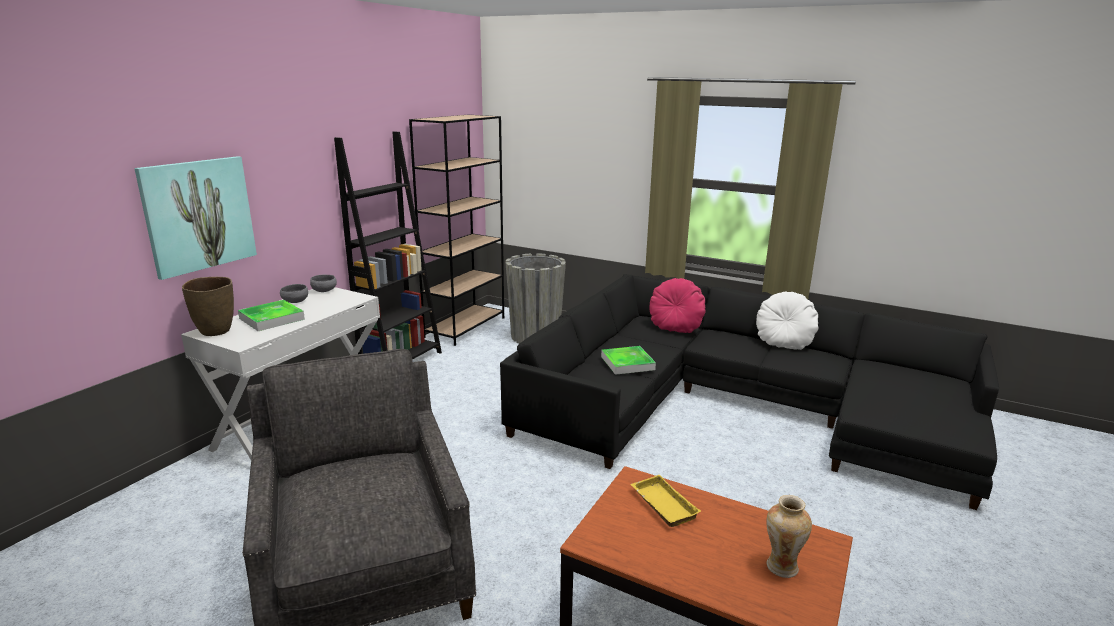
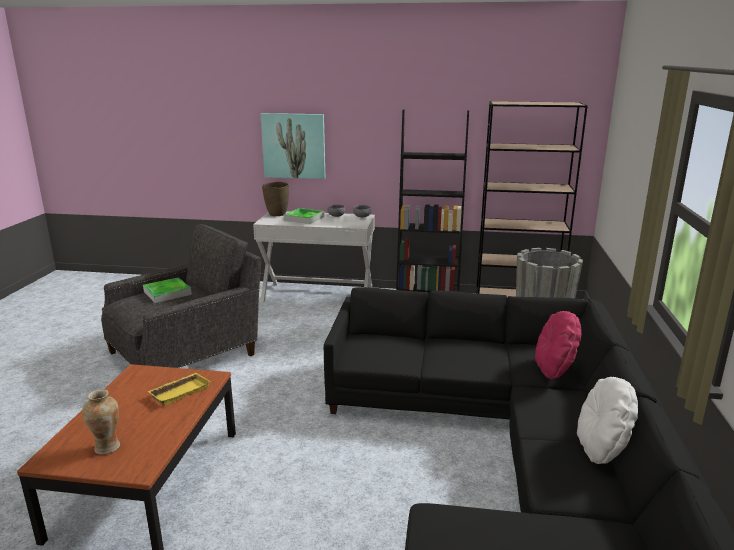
camera: 70 degrees right, 0 degrees up
tray [601,346,656,375] -> tray moved to [143,277,192,303]

